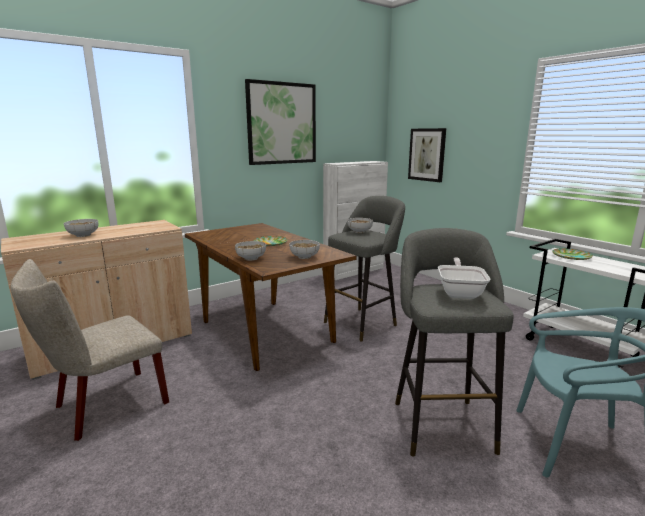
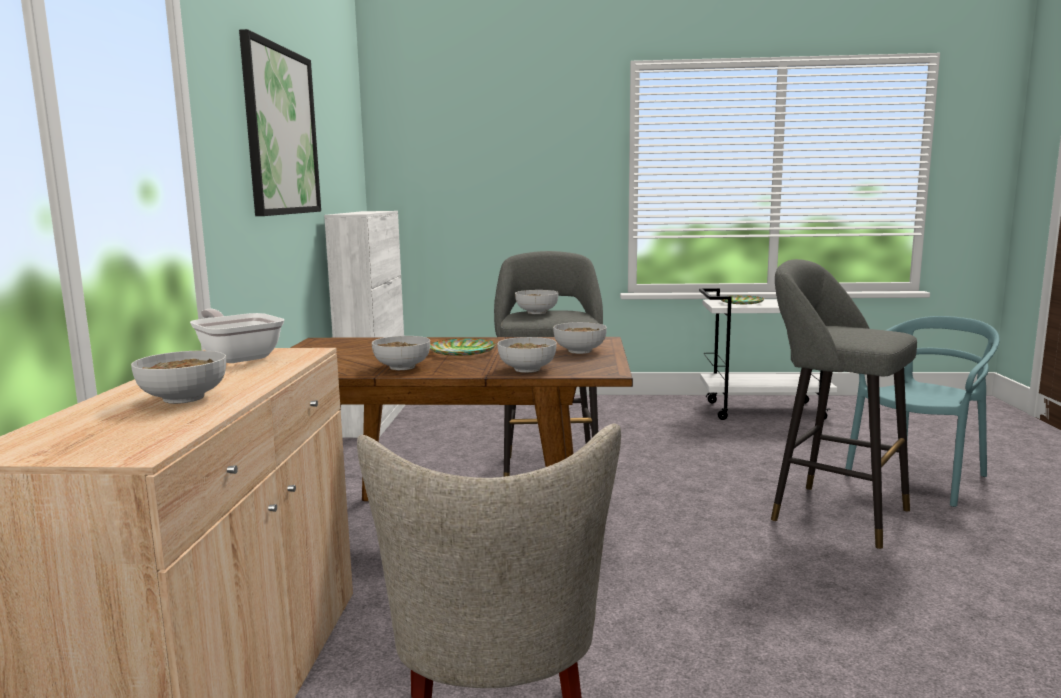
camera: 50 degrees left, 5 degrees down
picture [408,128,446,182] -> none
frying pan [438,258,490,299] -> frying pan moved to [190,309,285,363]
none -> bowl [372,336,430,370]

